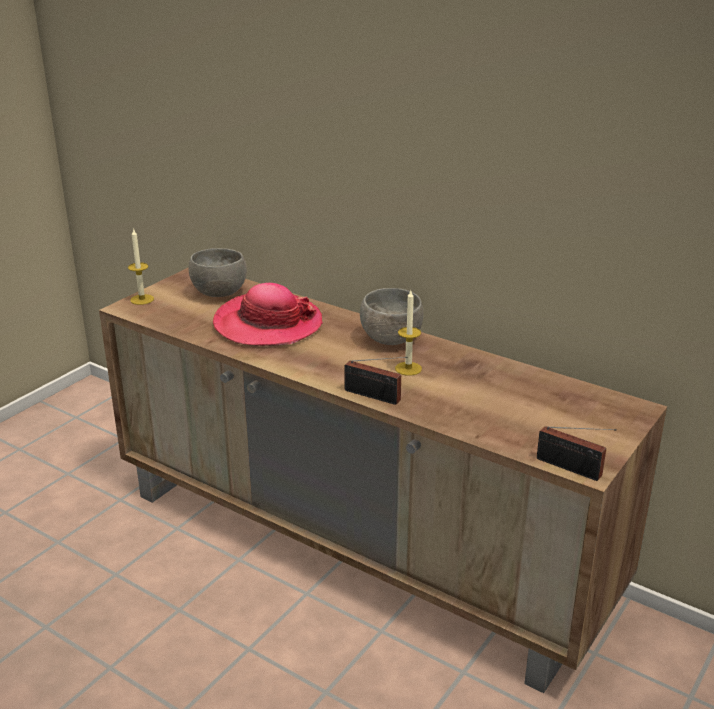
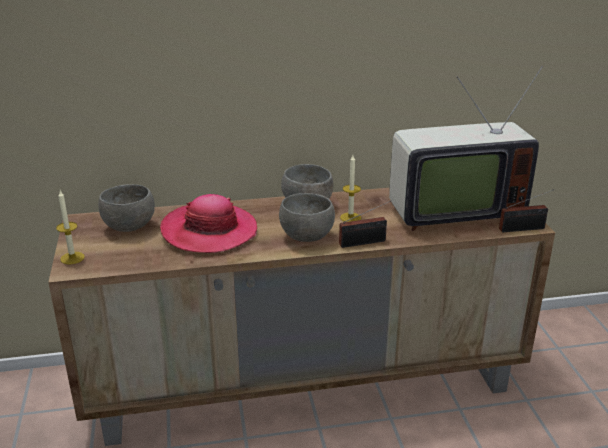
camera: 45 degrees left, 0 degrees up
none -> grey bowl [279,193,335,242]
none -> television [389,66,543,231]

